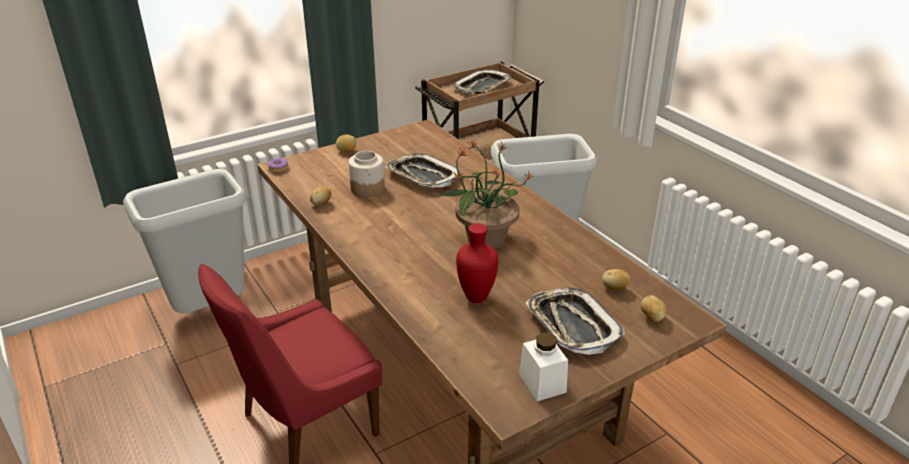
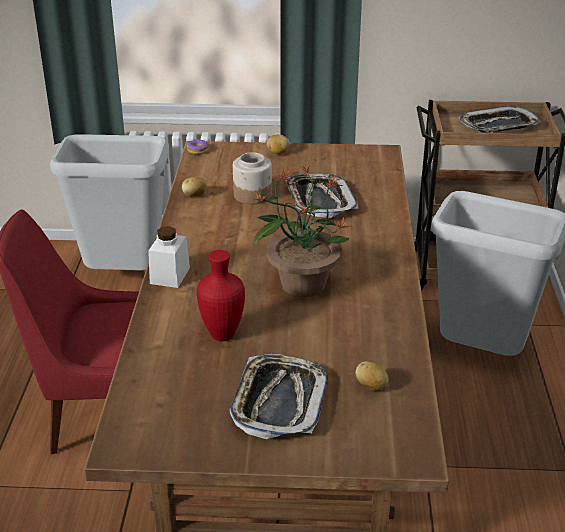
camera: 35 degrees right, 0 degrees up
white jar [519,333,568,401] -> white jar moved to [148,226,190,288]
potato [641,295,667,322] -> none

